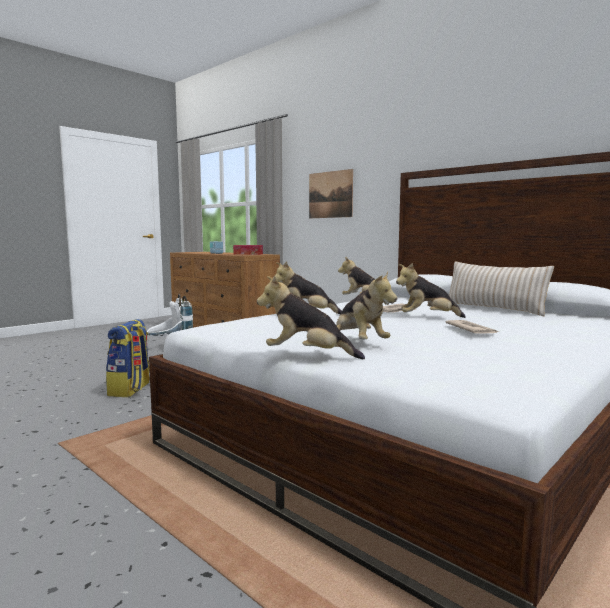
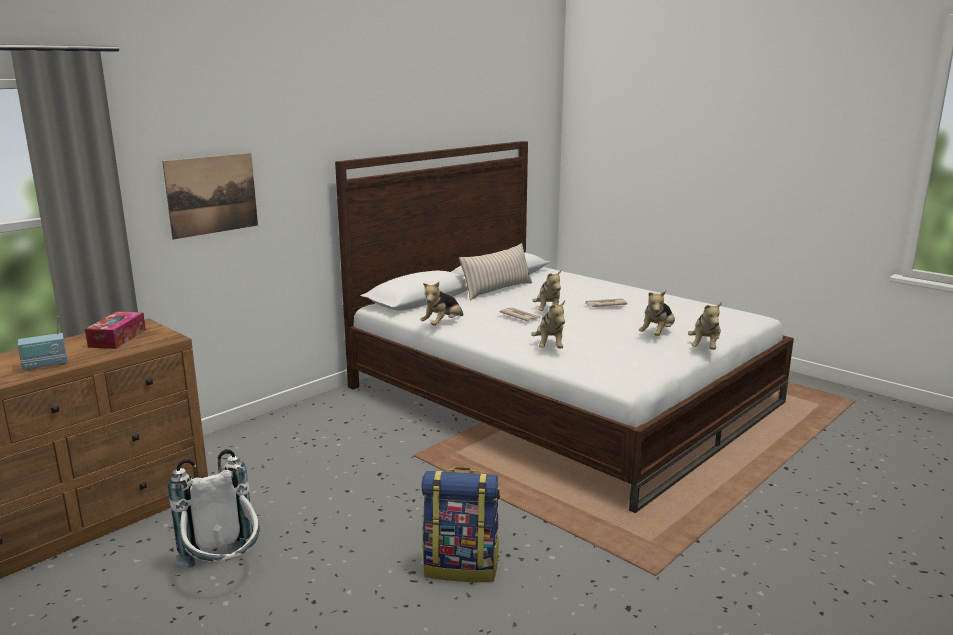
camera: 90 degrees left, 10 degrees up
plush toy [336,272,397,339] -> plush toy turned 150 degrees clockwise [639,290,675,336]

